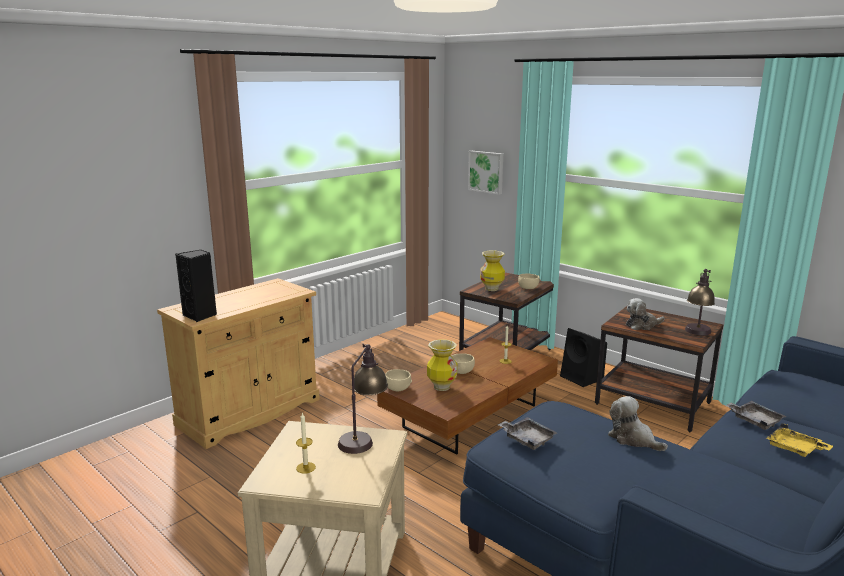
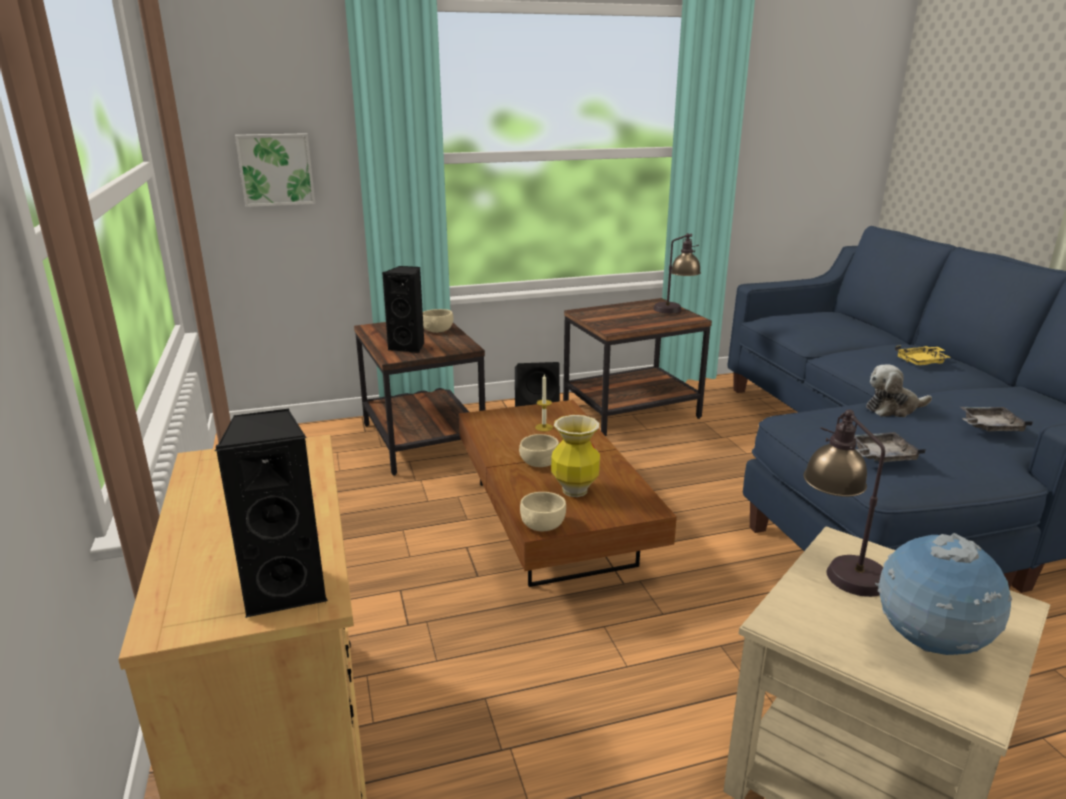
camera: 60 degrees left, 5 degrees up
candle [296,412,316,474] -> globe [875,533,1012,655]
vase [480,251,505,291] -> black speaker [382,266,425,353]
plush toy [626,298,665,330] -> none
grey tray [725,401,786,430] -> grey tray moved to [960,407,1033,431]

